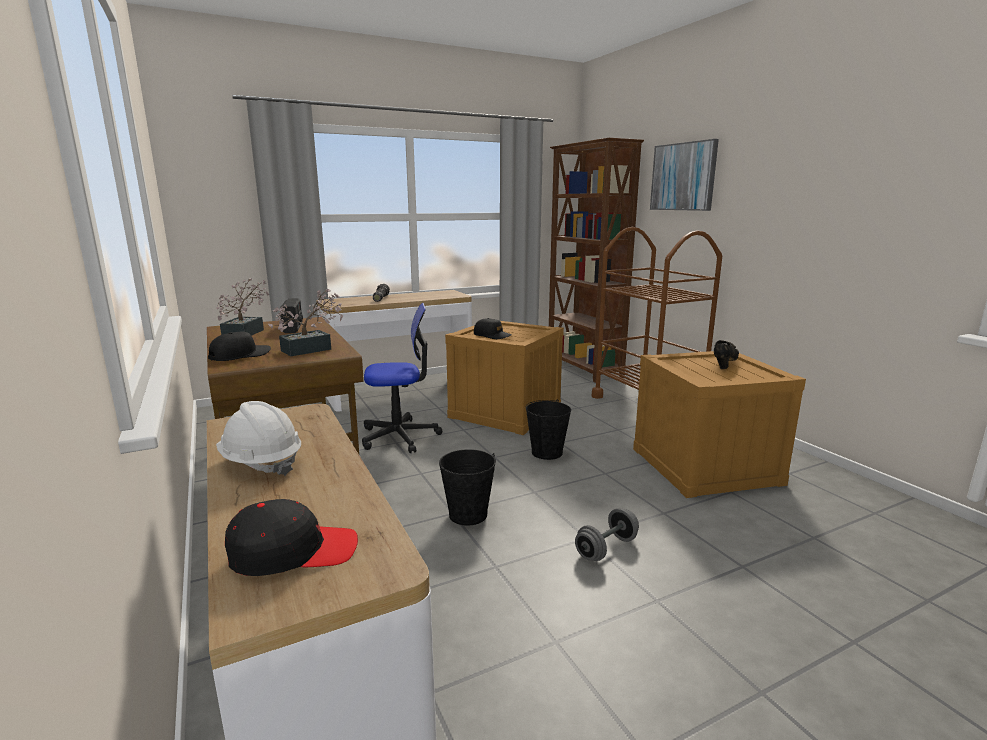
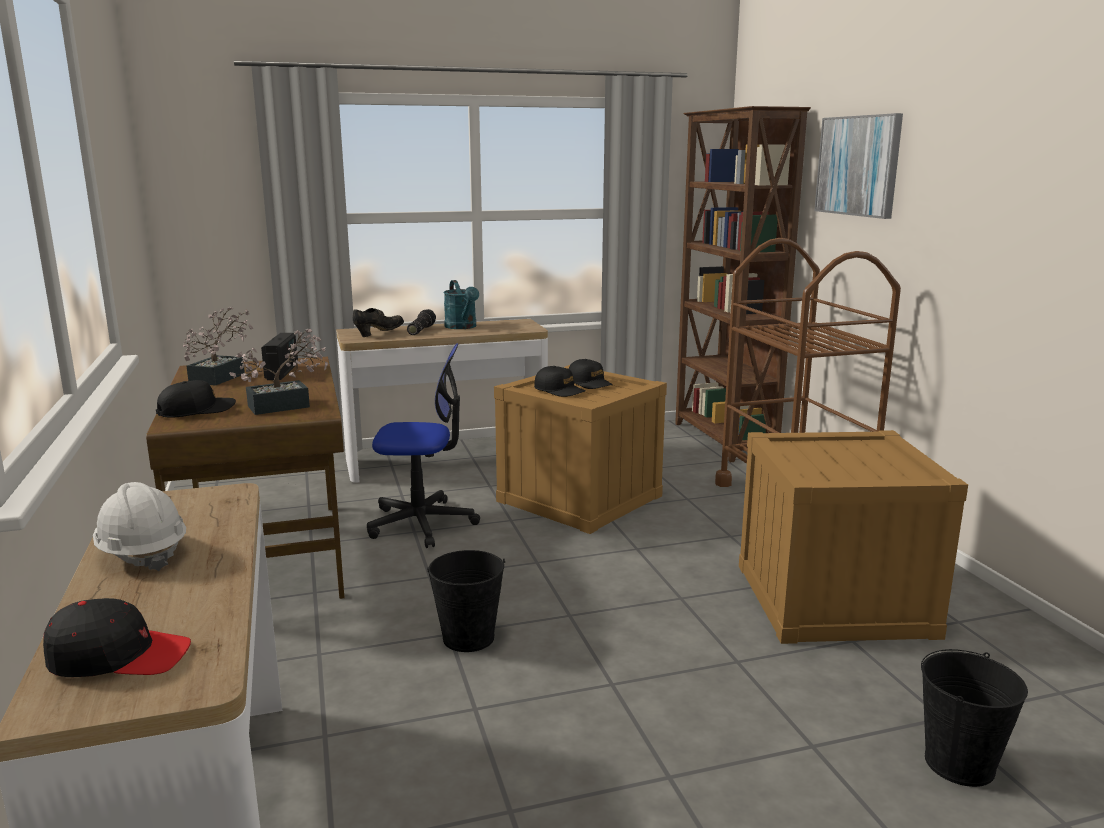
camera: 10 degrees right, 0 degrees up
black bucket [525,400,571,460] -> black bucket moved to [921,649,1028,787]
grey dumbbell [575,508,639,561] -> none
black shoe [714,340,739,369] -> black shoe moved to [353,308,404,337]
none -> turquoise watering can [444,280,479,329]
none -> black cap [569,359,613,389]

